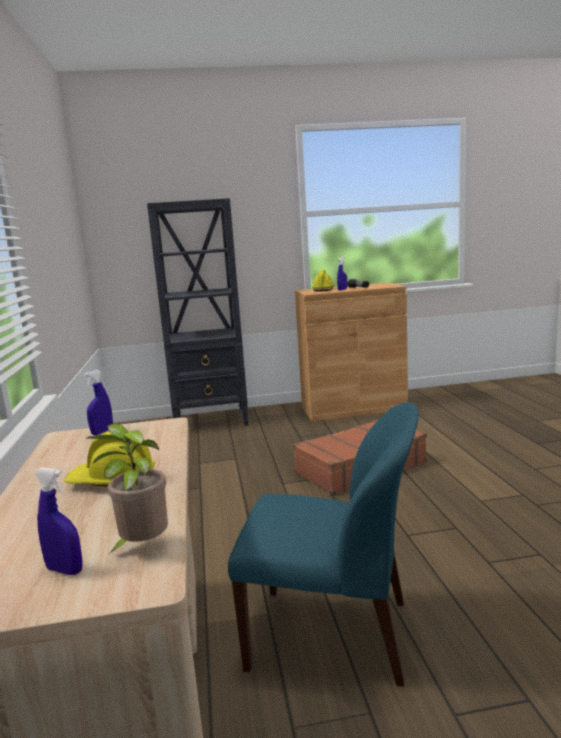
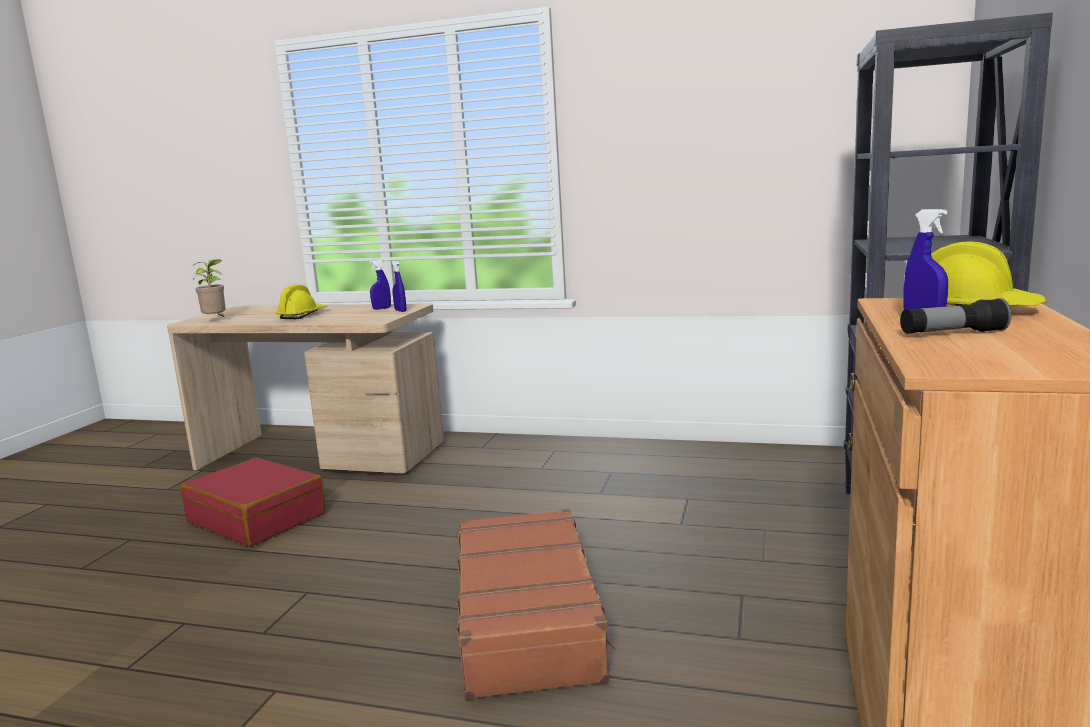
camera: 115 degrees right, 0 degrees up
blue spray bottle [34,467,83,575] -> blue spray bottle moved to [369,260,391,310]
blue chair [228,402,419,687] -> red suitcase [180,458,325,546]

